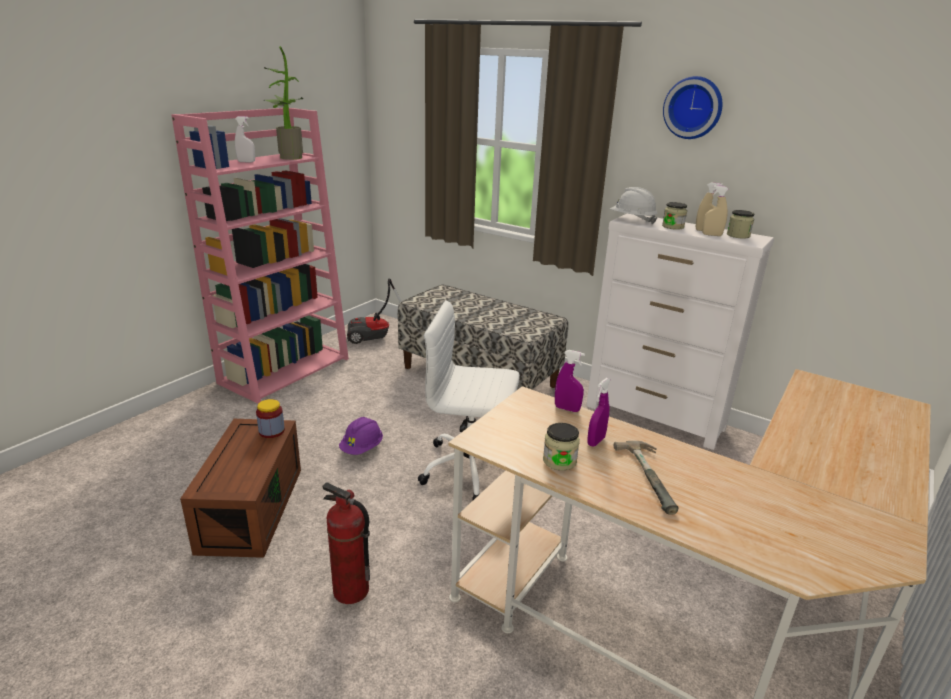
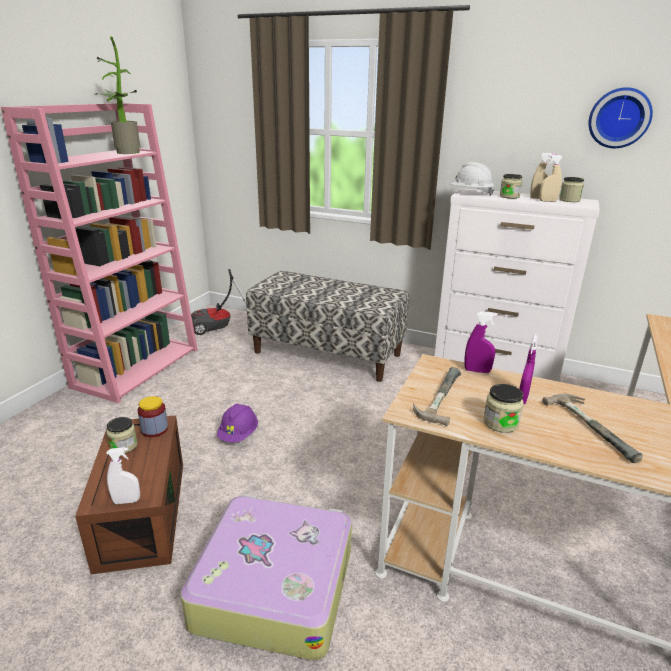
camera: 10 degrees left, 0 degrees up
white spray bottle [235,116,255,163] -> white spray bottle moved to [106,447,140,504]
fire extinguisher [322,482,370,604] -> suitcase [180,494,352,660]
white office chair [418,300,520,500] -> none
wall clock [663,76,722,139] -> wall clock moved to [588,87,653,148]
none -> jar [106,417,138,453]
none -> hammer [413,367,461,426]

